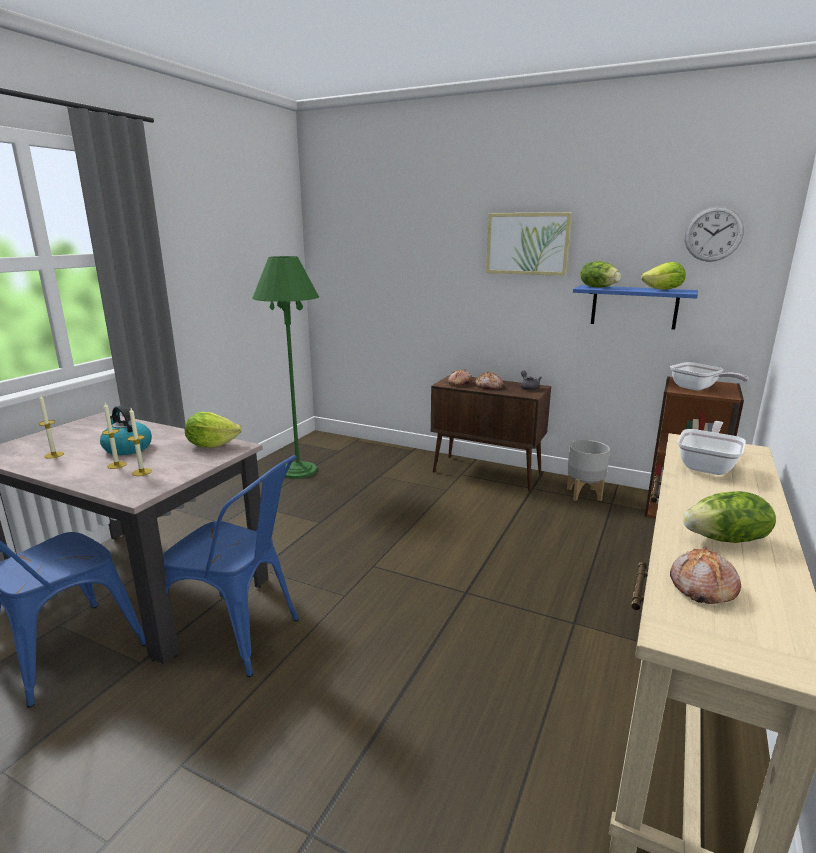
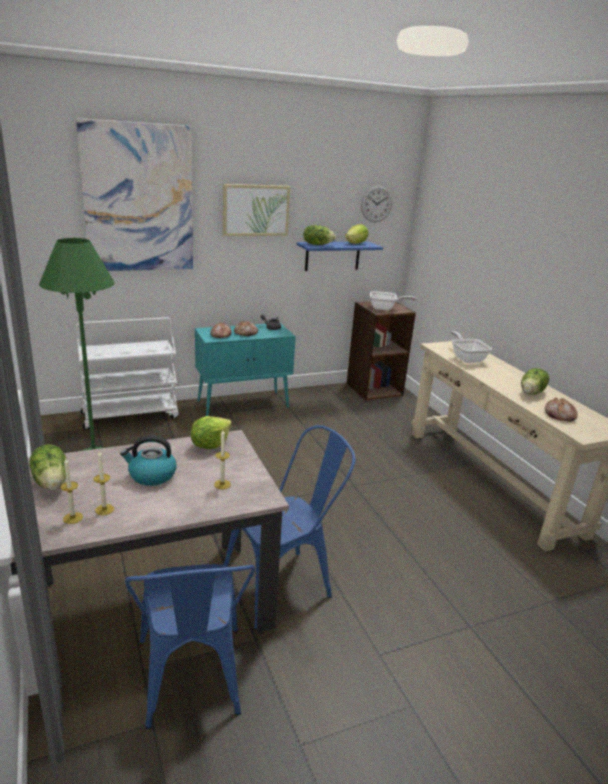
camera: 50 degrees left, 5 degrees up
candle [102,403,127,469] -> candle moved to [61,458,83,524]
brown cabinet [431,375,551,491] -> turquoise cabinet [195,323,296,416]
grey planter [567,440,610,501] -> none
none -> lettuce [30,444,67,490]
none -> picture [76,118,193,271]
none -> white cart [76,317,179,430]

